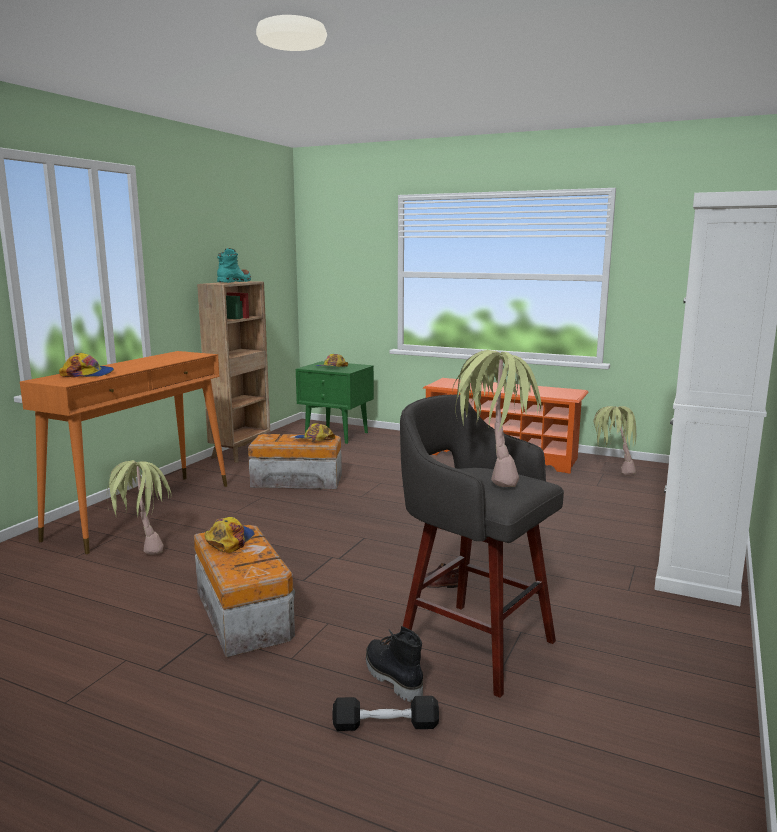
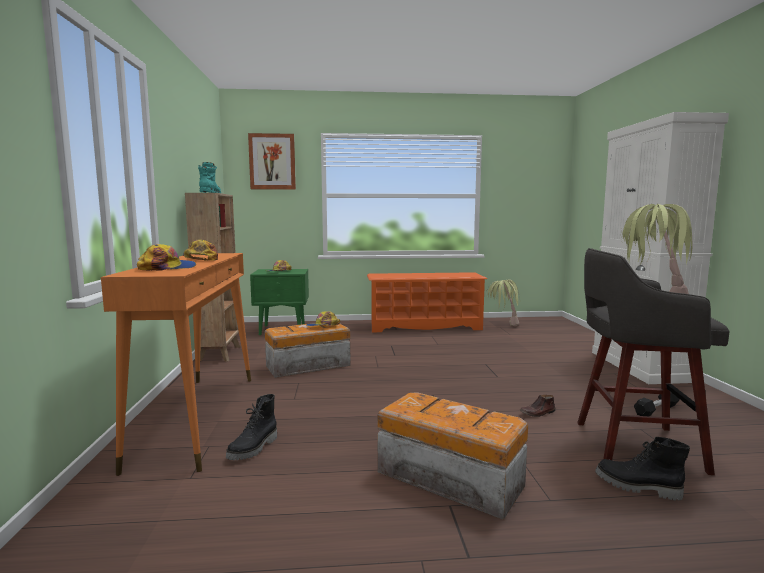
camera: 30 degrees left, 5 degrees down
potted plant [106,460,171,555] -> black boot [226,394,277,460]
cap [205,517,255,553] -> cap moved to [183,240,218,261]
black dumbbell [333,696,439,731] -> black dumbbell moved to [634,392,680,416]
none -> picture [248,133,296,190]

